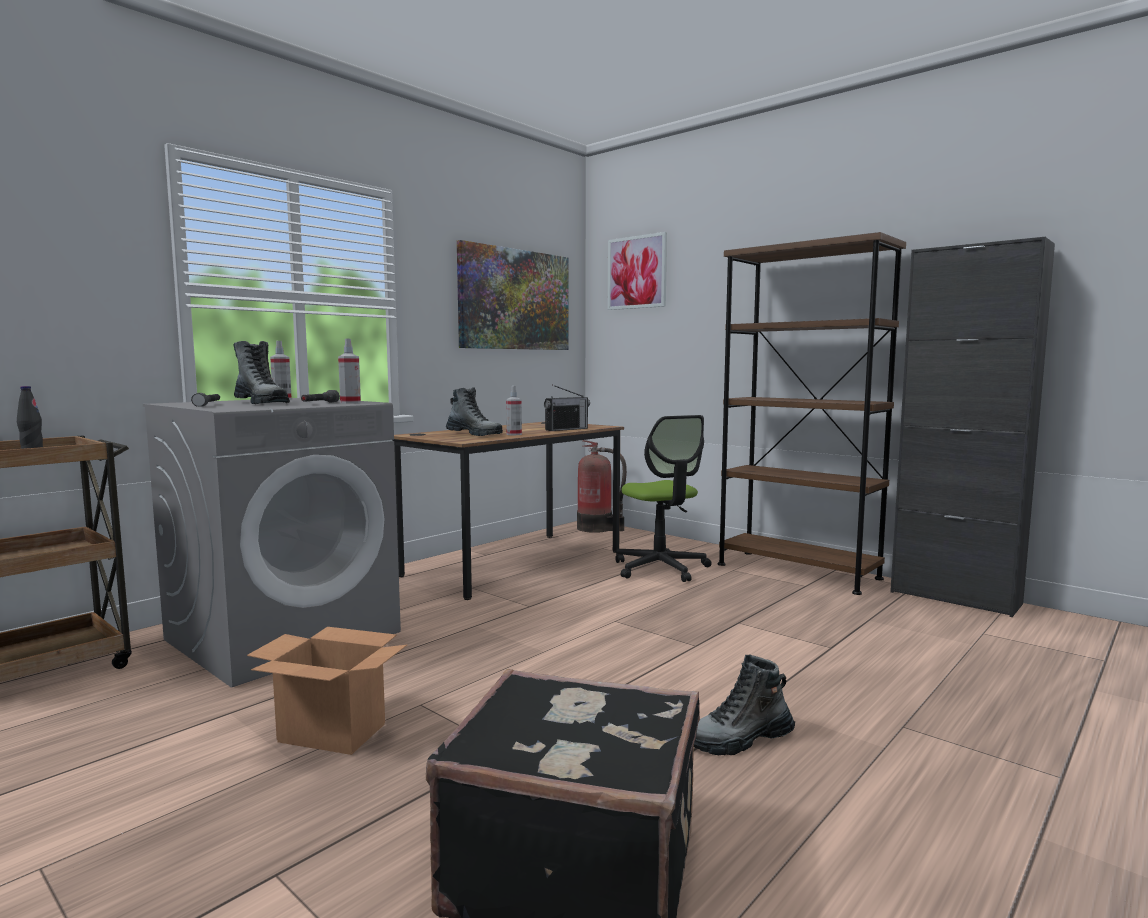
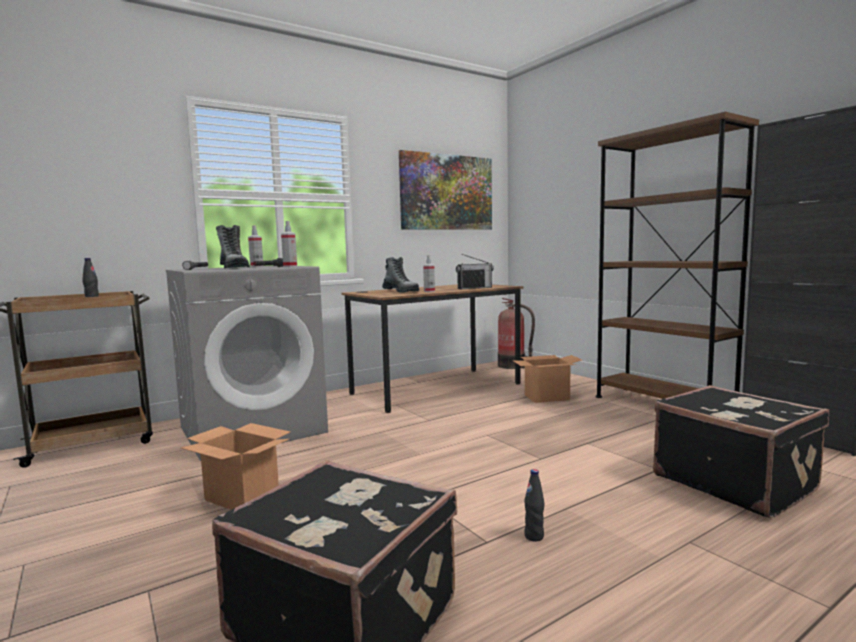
camera: 15 degrees right, 0 degrees up
picture [608,232,667,310] -> none
office chair [615,415,712,582] -> cardboard box [513,355,582,403]
boot [694,654,795,755] -> black bottle [524,469,544,542]
none -> black suitcase [653,385,829,518]

